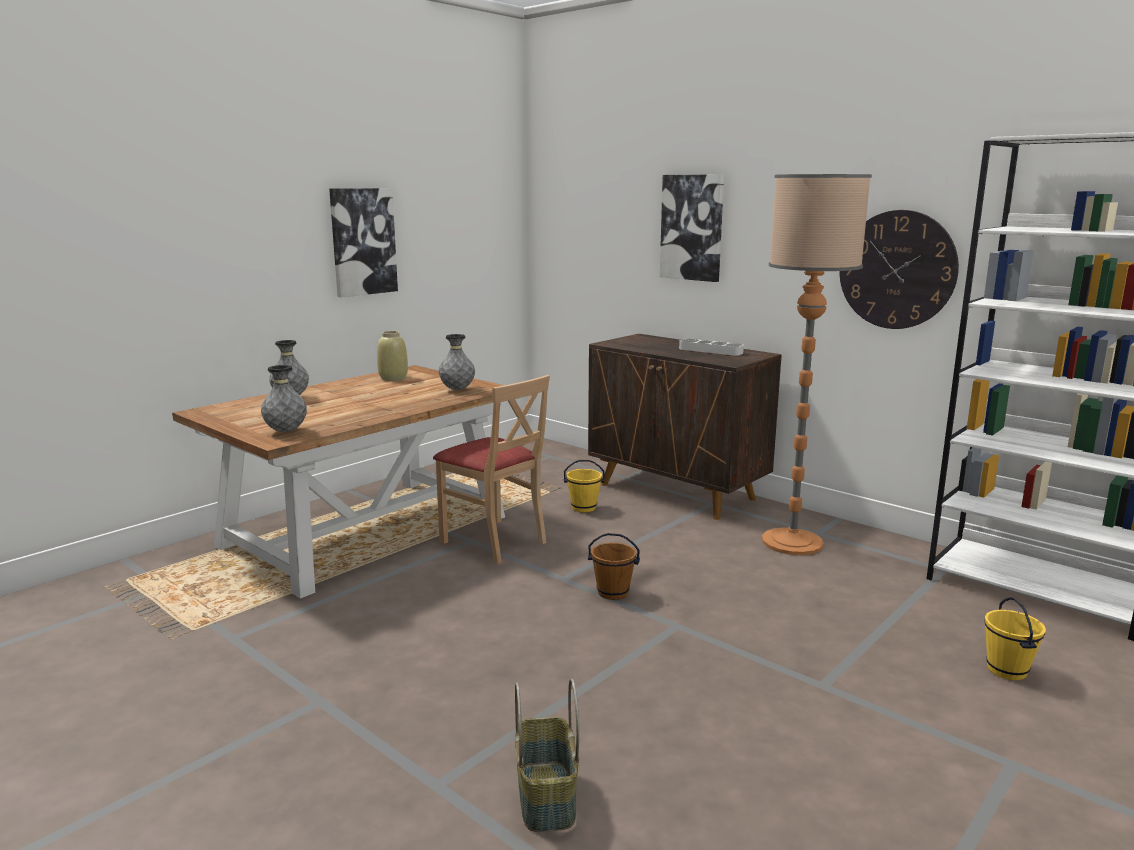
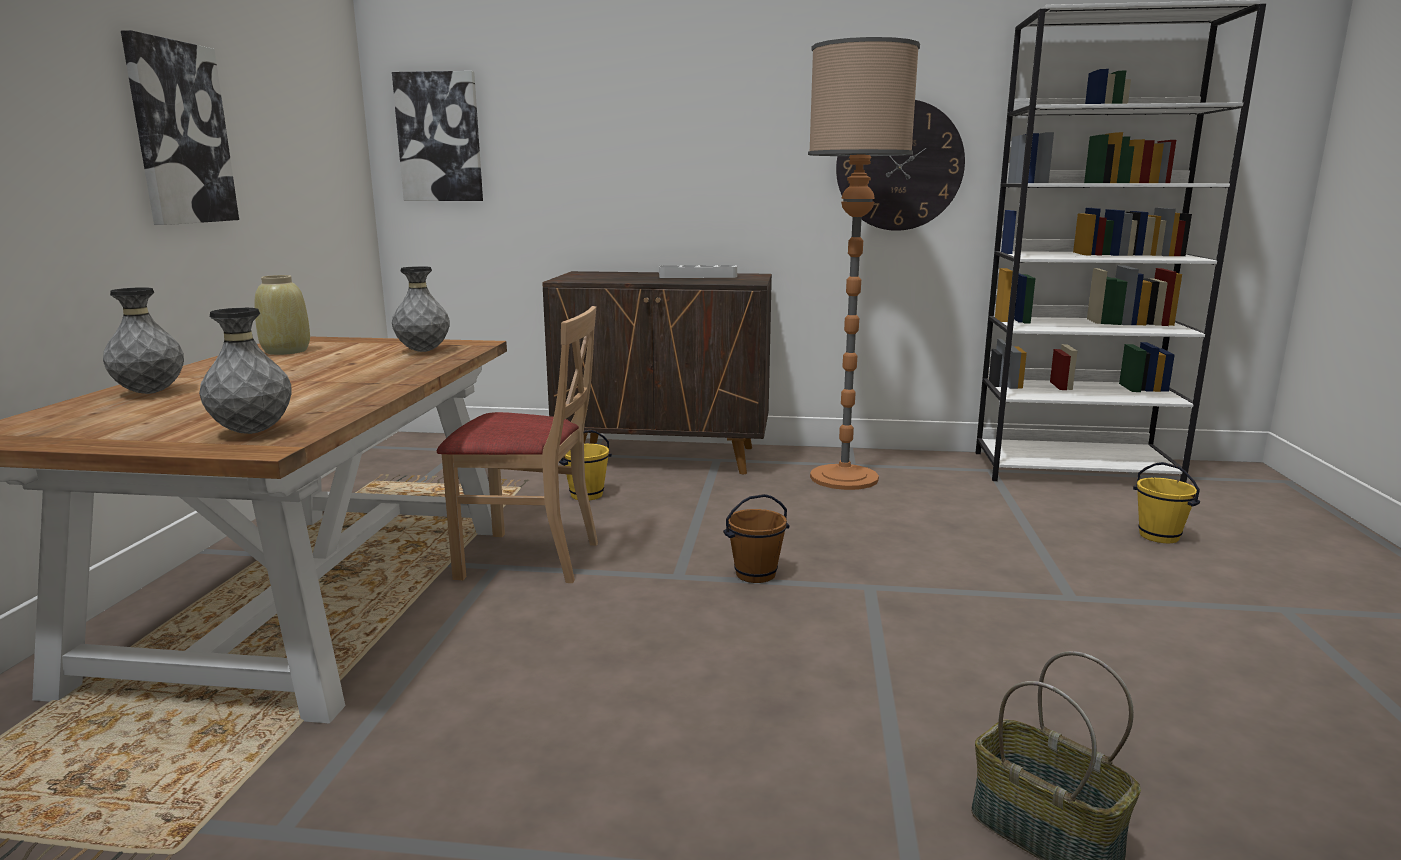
camera: 35 degrees left, 0 degrees up
picture [660,174,724,282] -> picture moved to [392,71,483,201]

